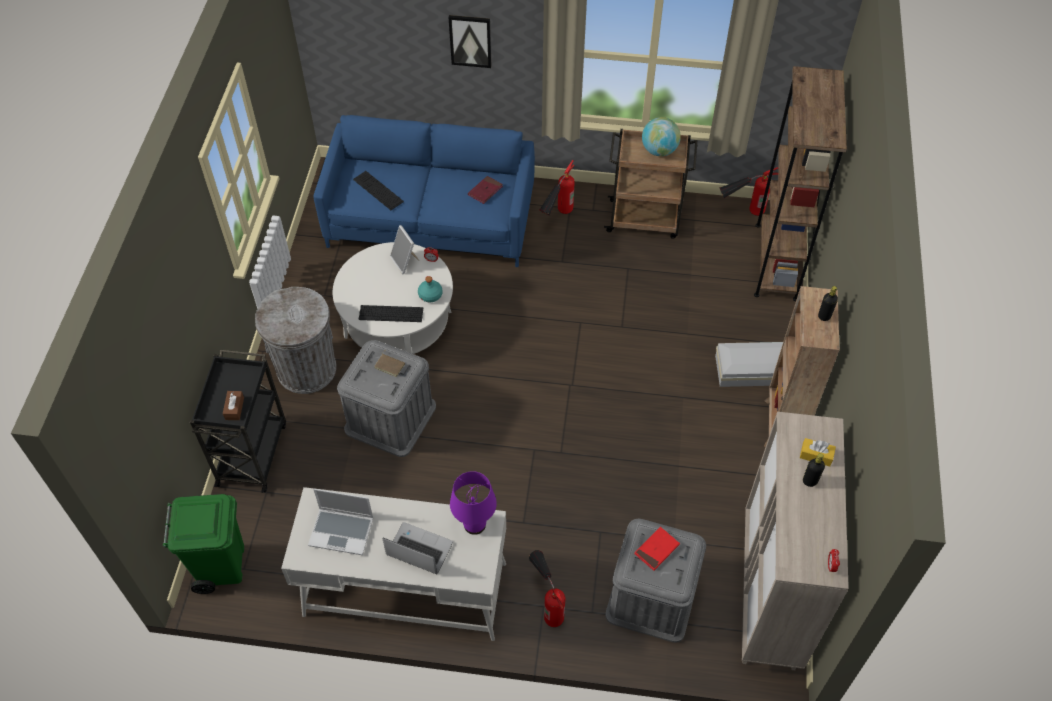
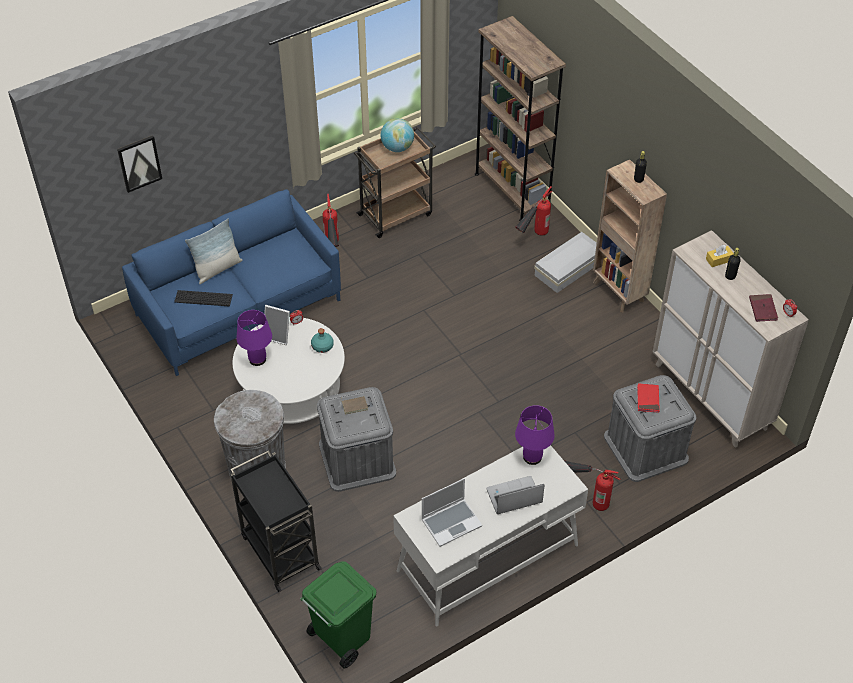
camera: 40 degrees left, 5 degrees down
brown tissue box [223,391,244,420] -> none
keyboard [359,305,423,322] -> none
picture [449,15,492,68] -> picture moved to [117,135,162,193]
red book [468,176,503,204] -> red book moved to [749,294,778,322]
fire extinguisher [720,167,778,216] -> fire extinguisher moved to [515,186,553,235]
none -> pillow [185,219,243,284]
none -> purple table lamp [236,310,272,366]

